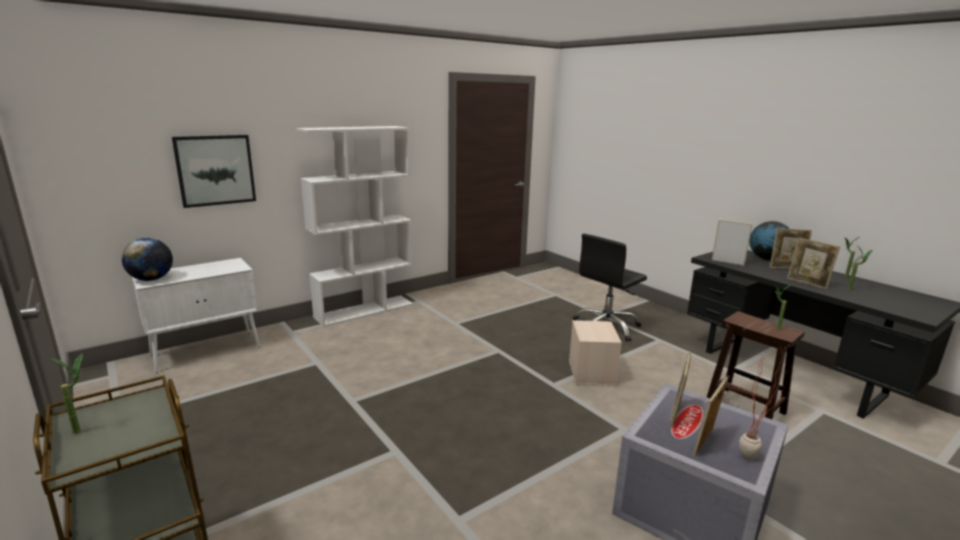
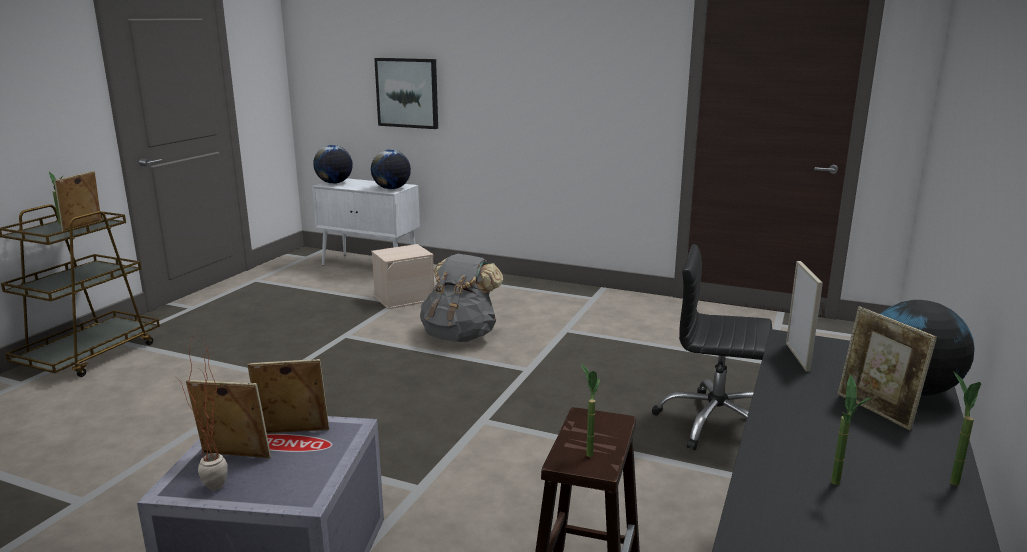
camera: 60 degrees right, 0 degrees up
white bookcase [296,126,413,327] -> none
beige storage box [569,320,622,386] -> beige storage box moved to [371,244,434,309]
picture frame [787,237,840,289] -> picture frame moved to [54,171,101,231]
none -> globe [371,149,411,189]
none -> grey backpack [420,254,503,342]

